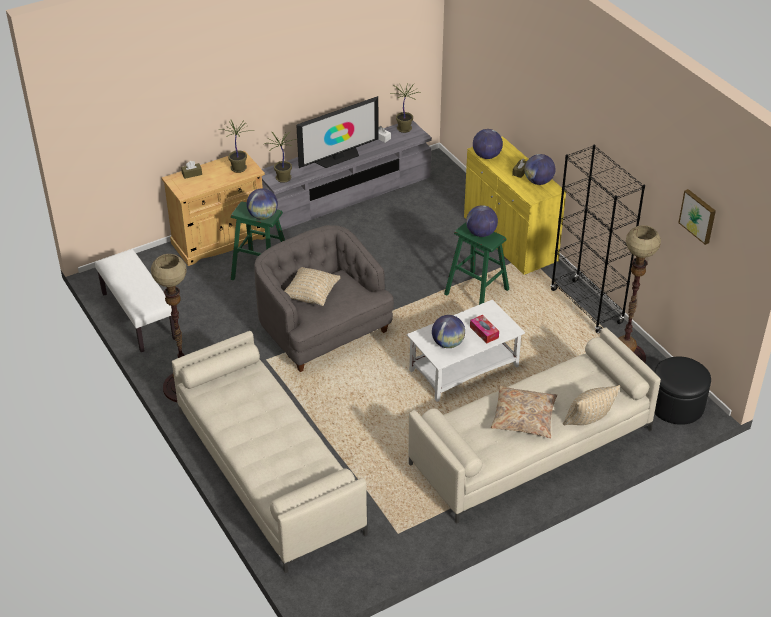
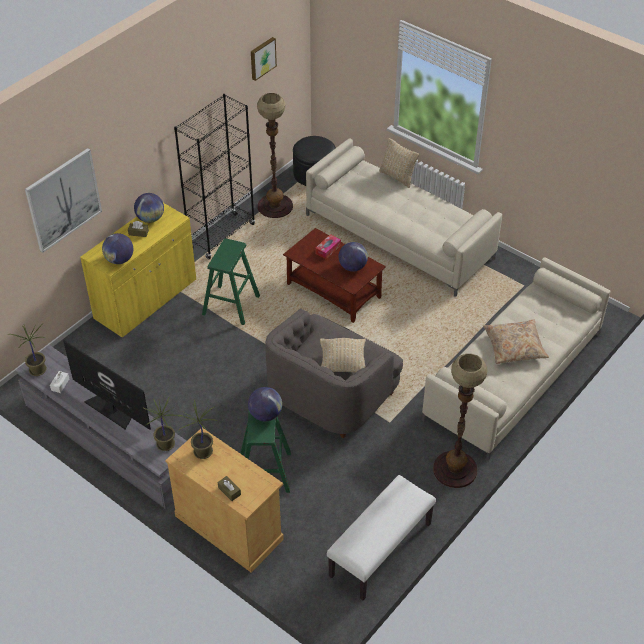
camera: 110 degrees left, 5 degrees up
white coffee table [407,299,525,402] -> brown coffee table [283,228,386,323]
globe [466,205,498,237] -> none
beige pillow [491,385,557,438] -> beige pillow moved to [483,319,549,364]
none -> picture [25,148,102,253]

